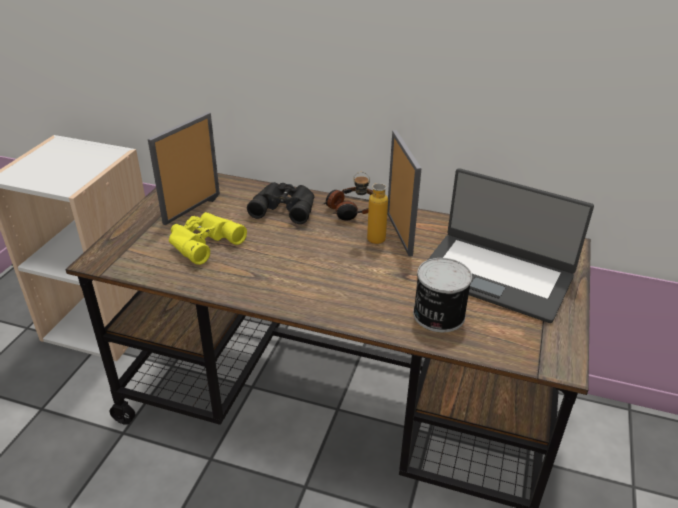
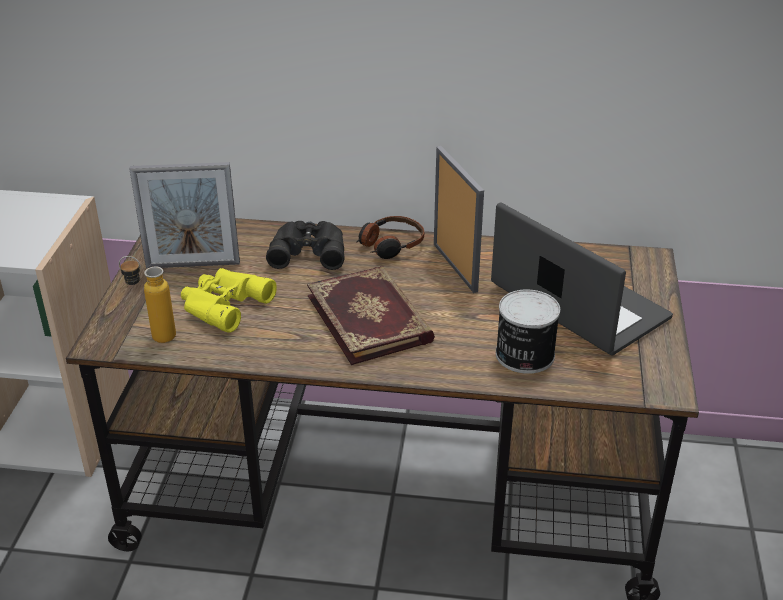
camera: 10 degrees left, 0 degrees up
picture frame [148,112,220,225] -> picture frame turned 120 degrees counterclockwise [129,162,240,269]
bottle [353,172,388,244] -> bottle moved to [119,256,176,343]
laptop [417,168,594,323] -> laptop turned 150 degrees counterclockwise [491,202,673,356]
none -> book [307,266,435,365]

